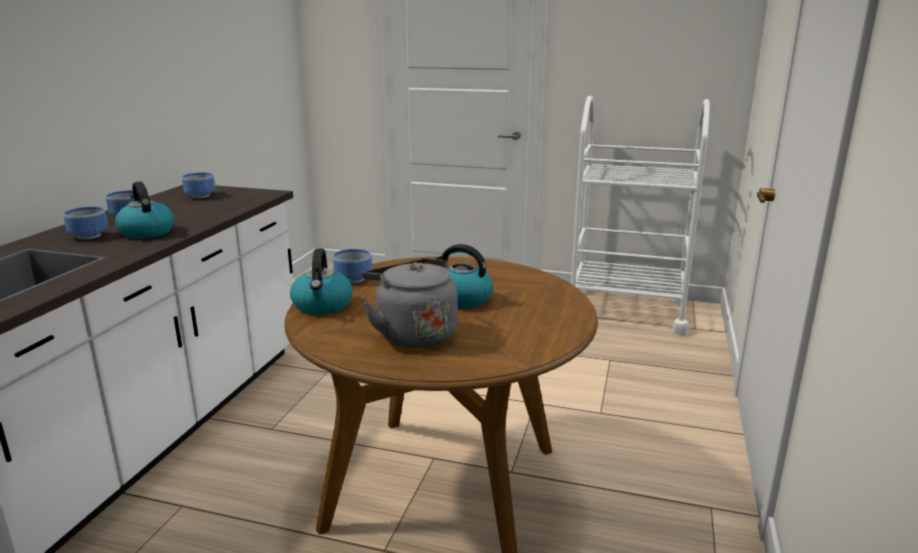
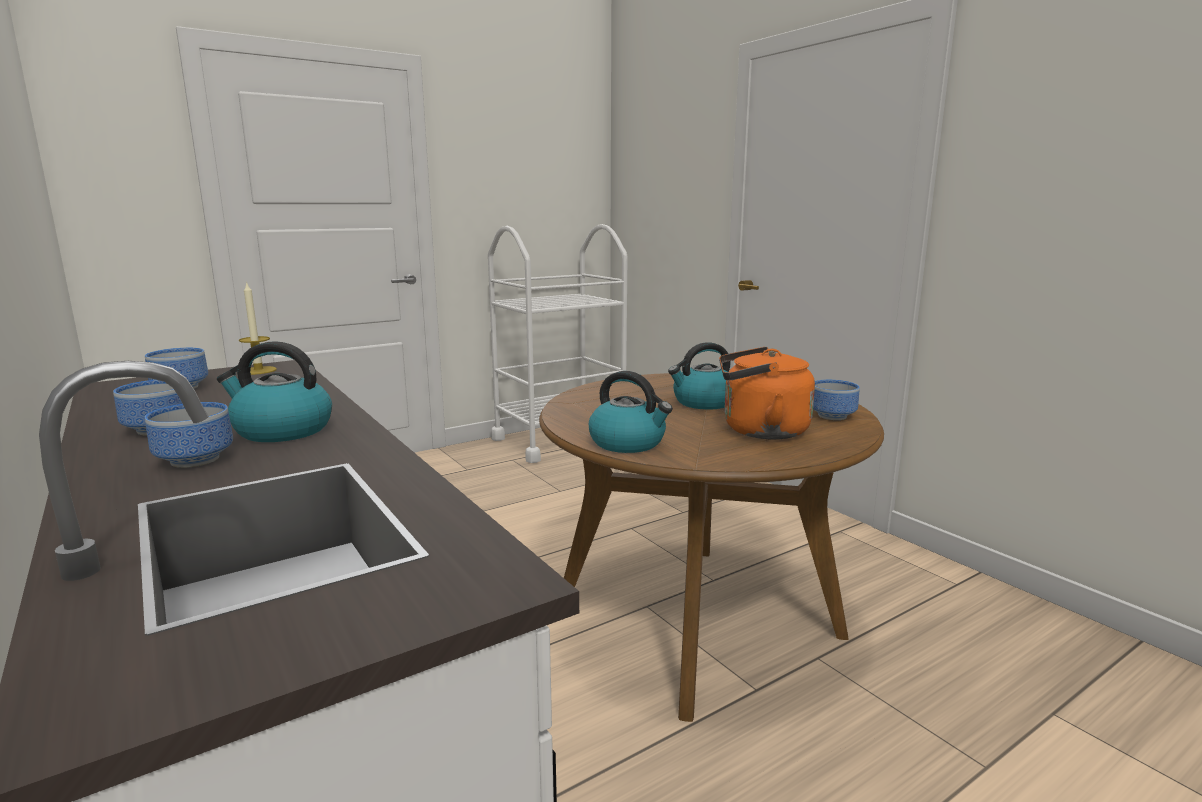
camera: 50 degrees left, 5 degrees down
bowl [333,249,372,283] -> bowl moved to [813,380,860,420]
grey kettle [363,258,457,348] -> orange kettle [719,347,815,439]
none -> candle [239,281,277,375]

